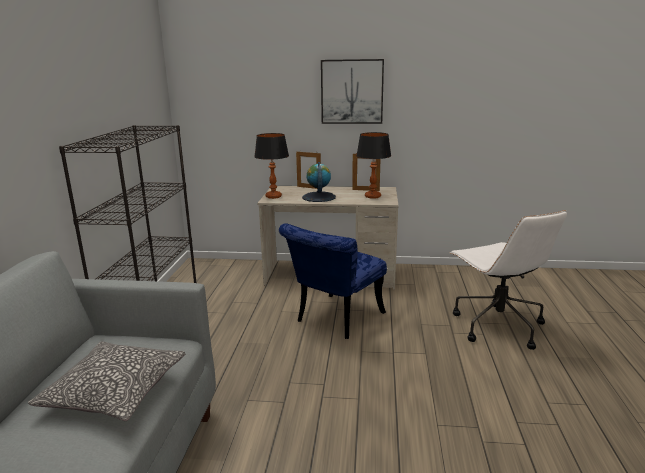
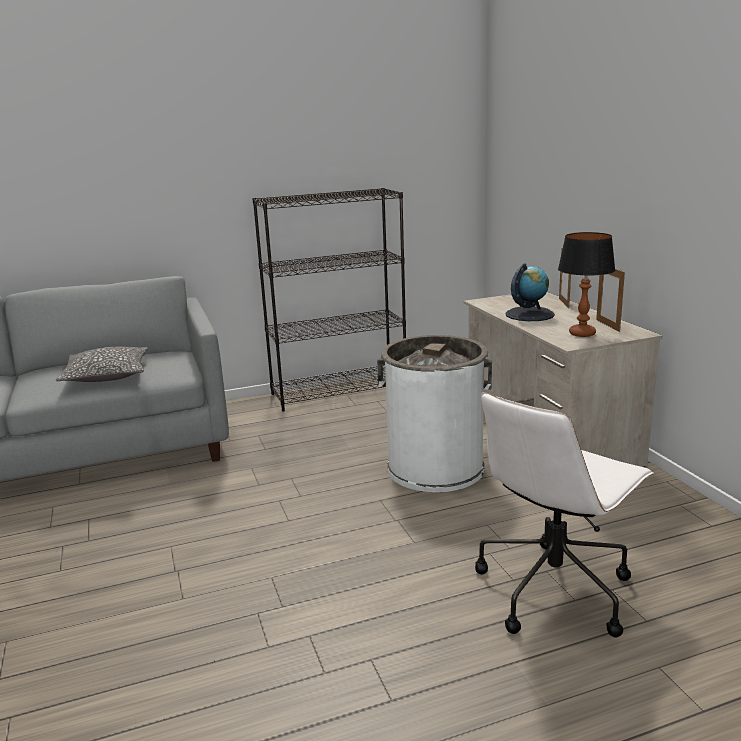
camera: 65 degrees right, 0 degrees up
table lamp [254,133,289,199] -> none
blue chair [279,223,387,339] -> white trash can [377,335,492,492]
picture [321,59,384,124] -> none

